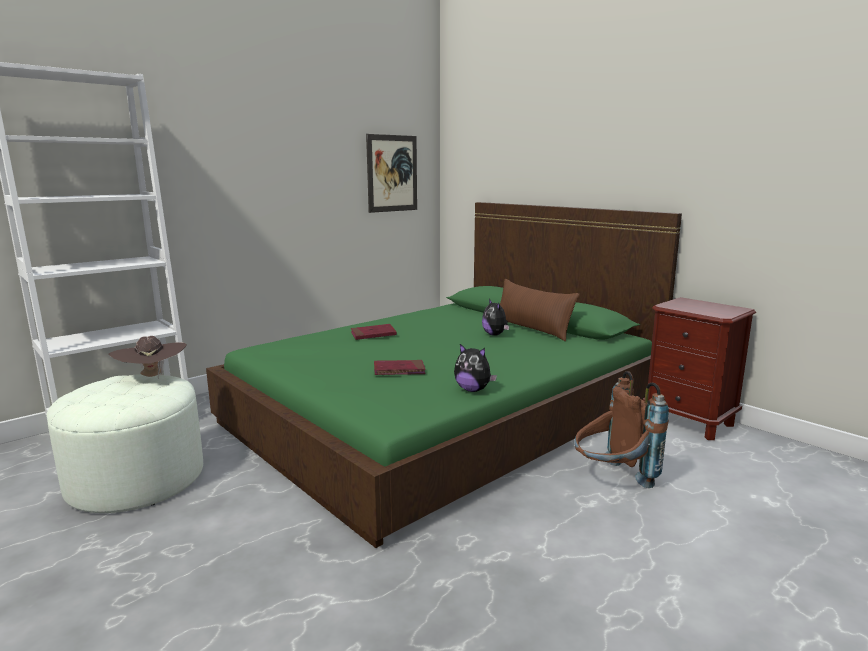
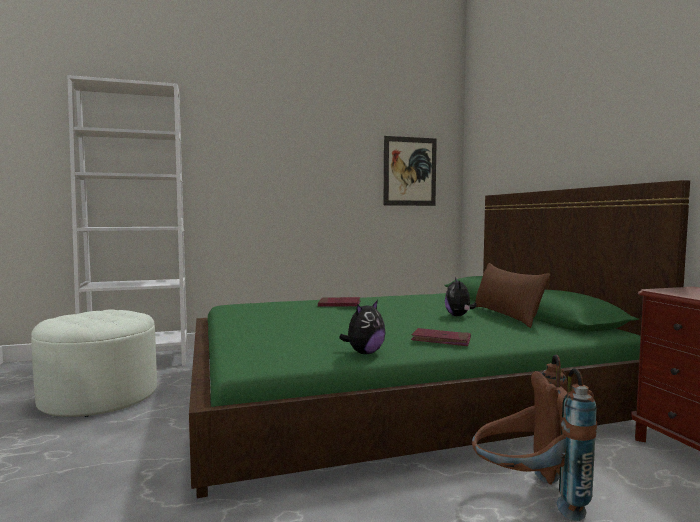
camera: 25 degrees right, 10 degrees down
brown hat [109,336,187,379] -> none
red book [374,360,426,375] -> red book moved to [411,328,471,346]
plush toy [454,344,497,392] -> plush toy turned 105 degrees counterclockwise [339,300,386,354]

